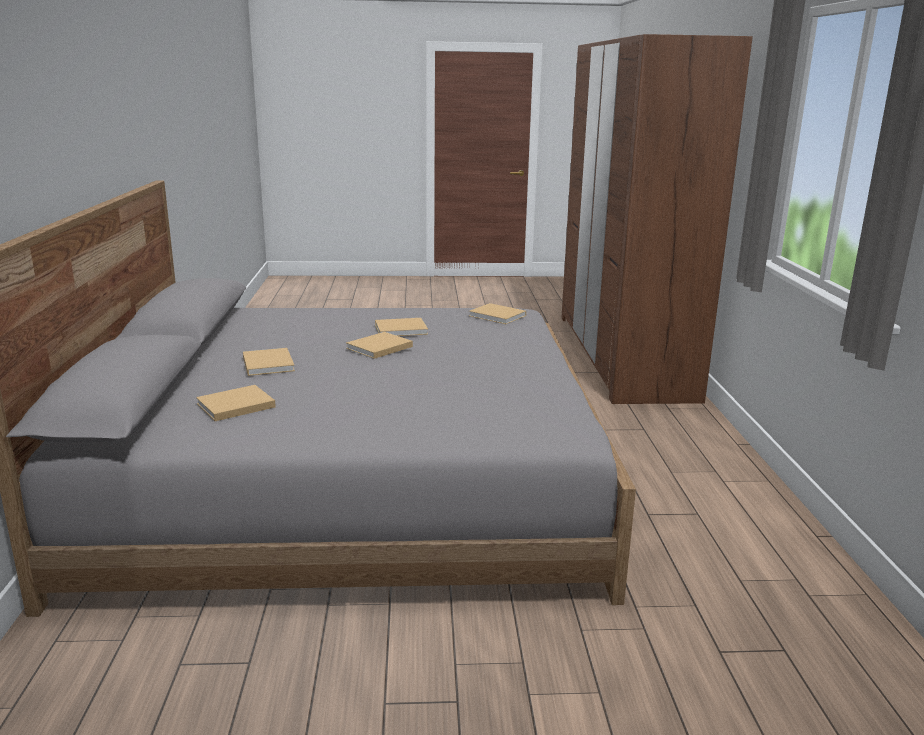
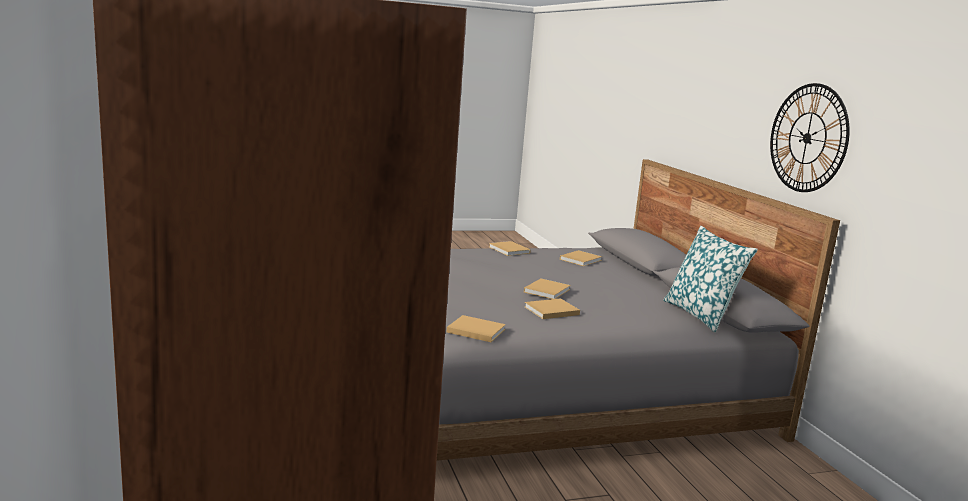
camera: 165 degrees right, 5 degrees down
beige book [243,348,295,376] -> beige book moved to [489,241,531,256]
none -> pillow [663,226,758,332]
none -> wall clock [770,83,850,192]

